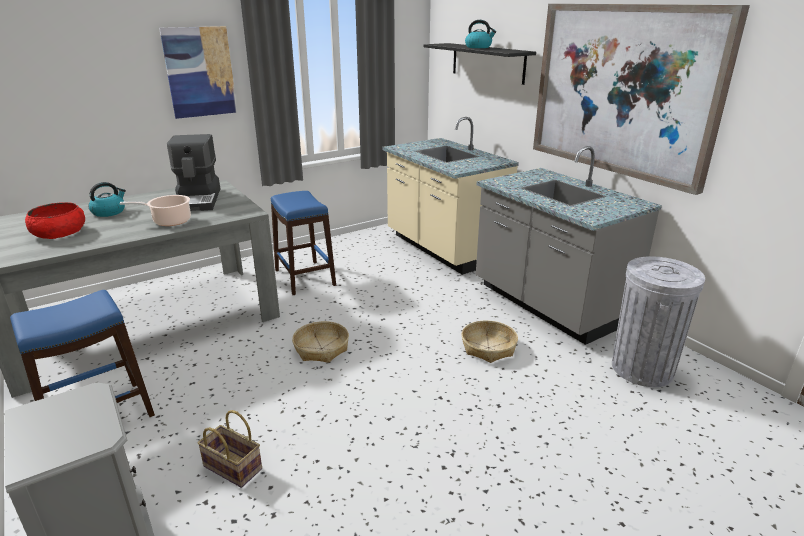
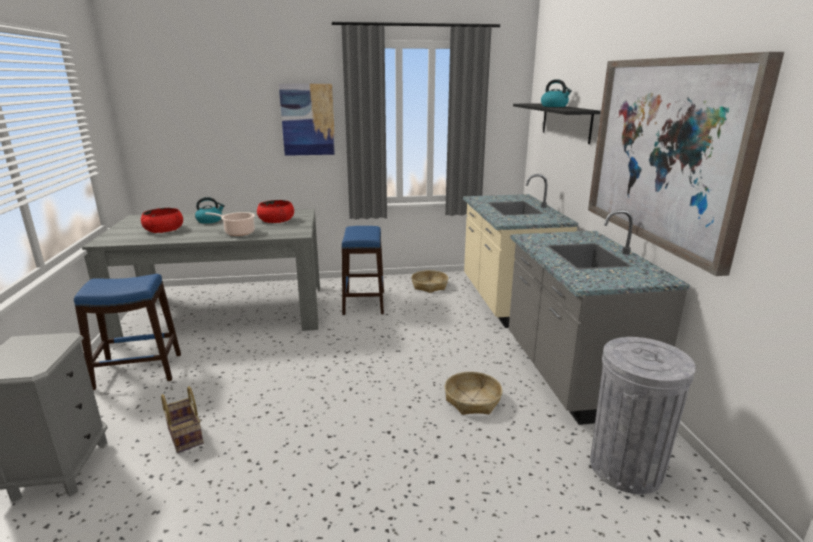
camera: 25 degrees right, 5 degrees down
coffee machine [167,134,220,211] -> red bowl [257,200,294,223]
basket [292,321,349,363] -> basket moved to [411,270,448,293]

